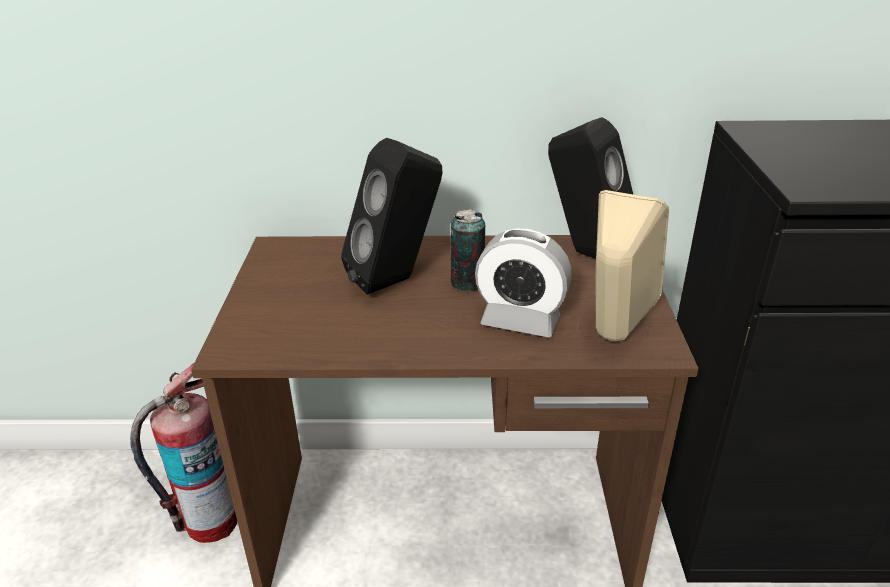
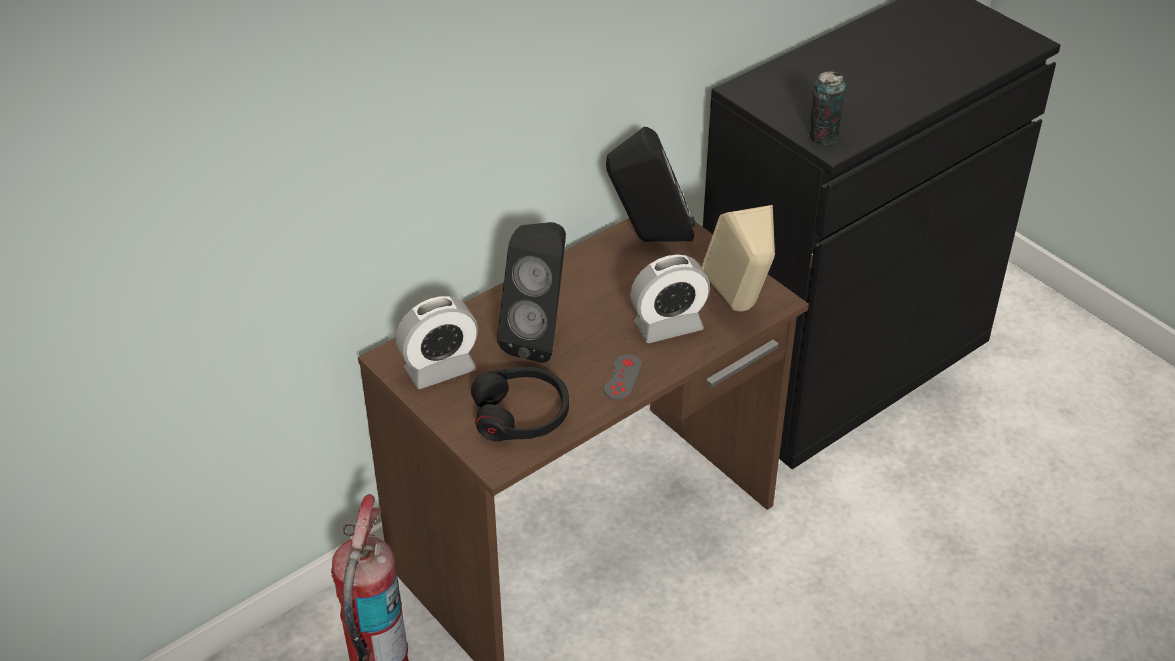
camera: 40 degrees left, 10 degrees up
can [450,209,485,291] -> can moved to [808,71,846,145]
none -> alarm clock [396,296,478,389]
none -> black headphones [471,367,569,441]
none -> grey game controller [604,354,642,400]

